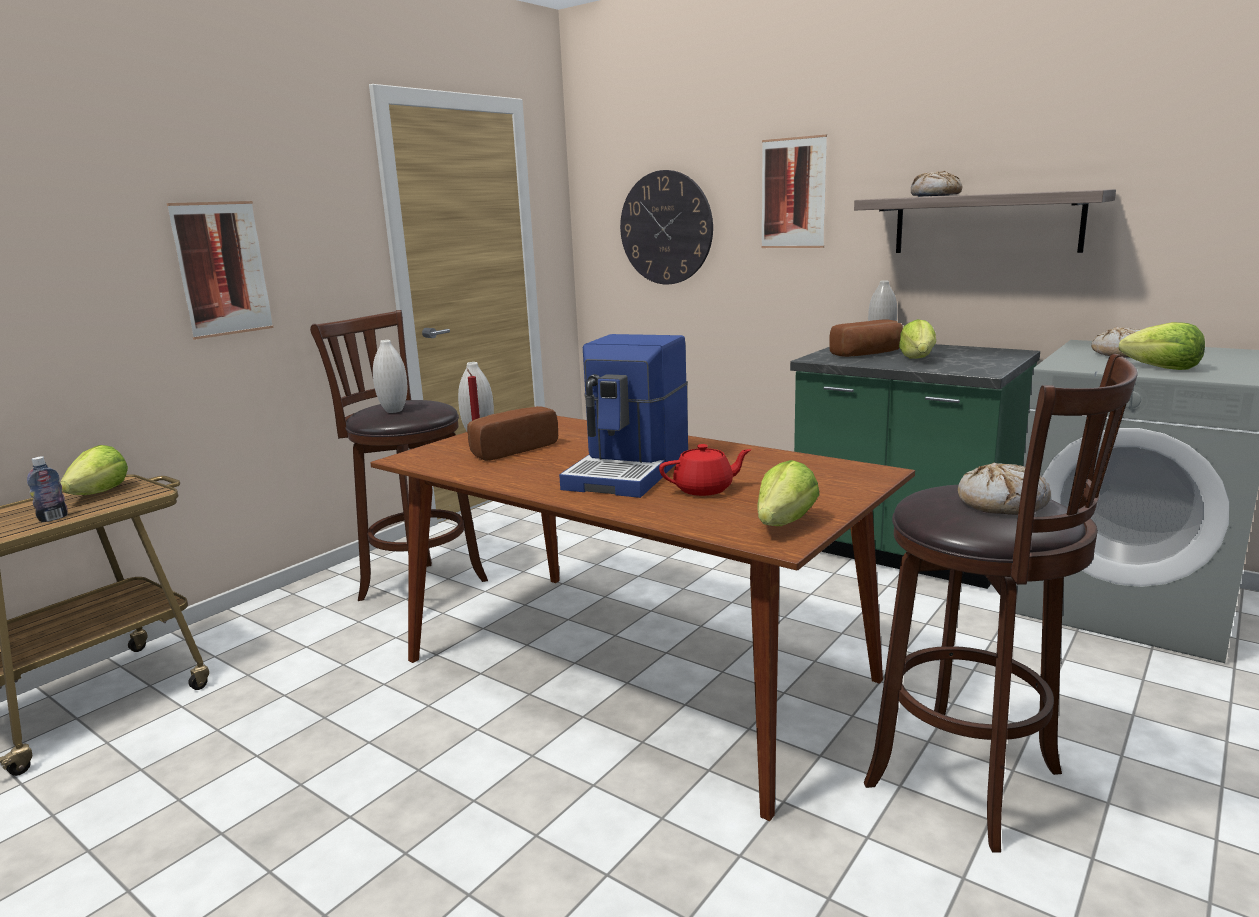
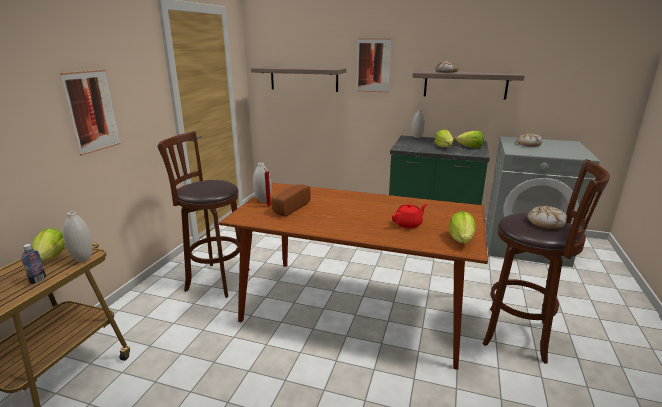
camera: 20 degrees left, 5 degrees up
white vase [373,340,407,413] -> white vase moved to [63,211,93,262]
coffee machine [559,334,688,498] -> none
wall clock [620,170,713,284] -> shelf [251,66,347,92]
bread [829,319,903,357] -> none
lettuce [1119,322,1205,370] -> lettuce moved to [456,131,484,148]

